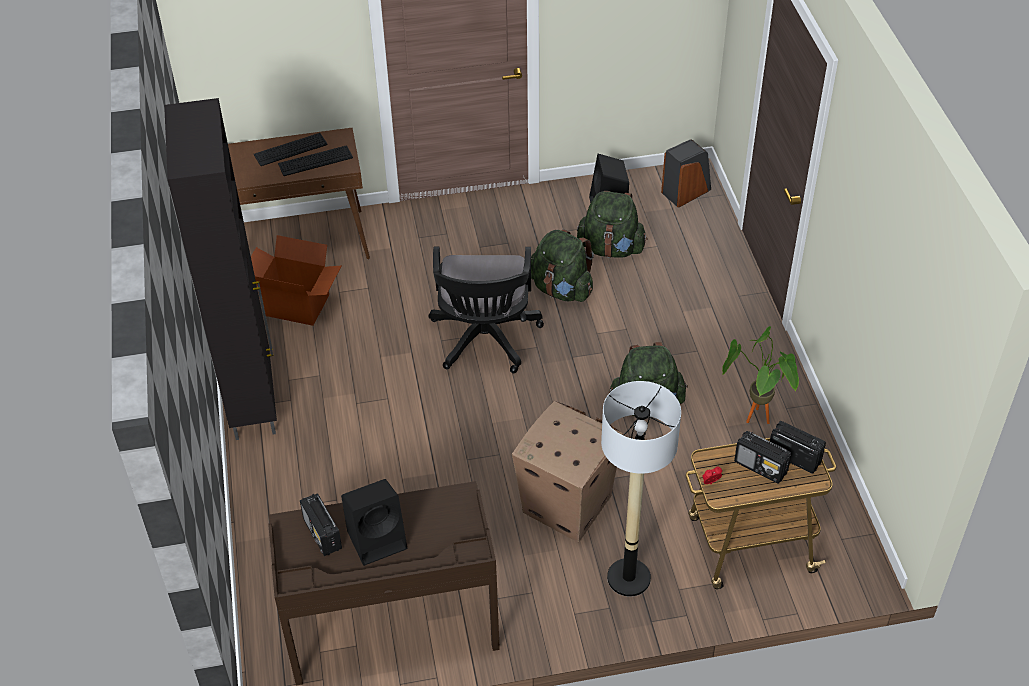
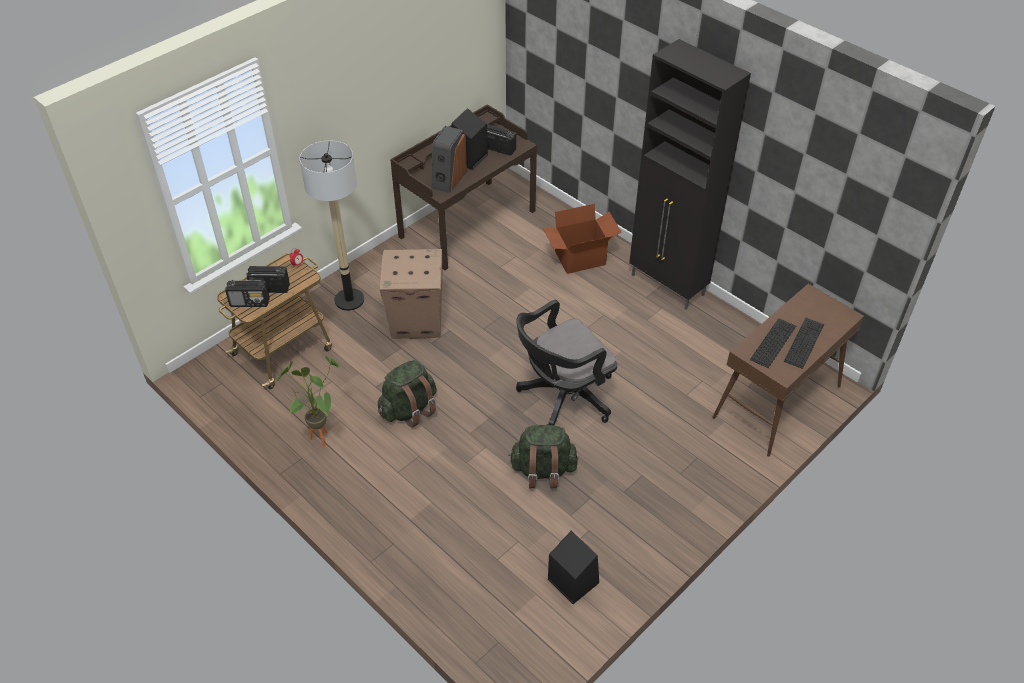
camera: 145 degrees right, 0 degrees up
cardboard box [251,235,342,326] -> cardboard box moved to [542,204,621,274]
black office chair [429,246,544,373] -> black office chair turned 90 degrees counterclockwise [516,300,617,426]
green backpack [577,191,648,258] -> none
speaker [661,139,711,208] -> speaker moved to [431,126,467,193]

